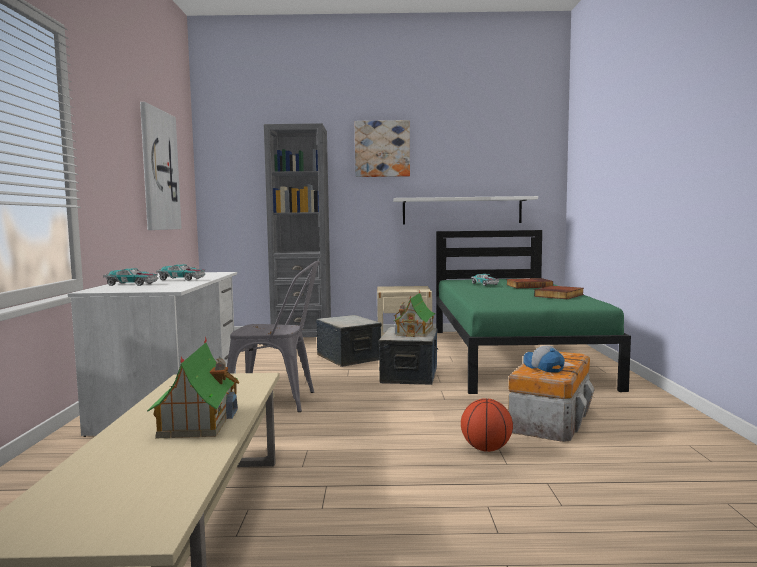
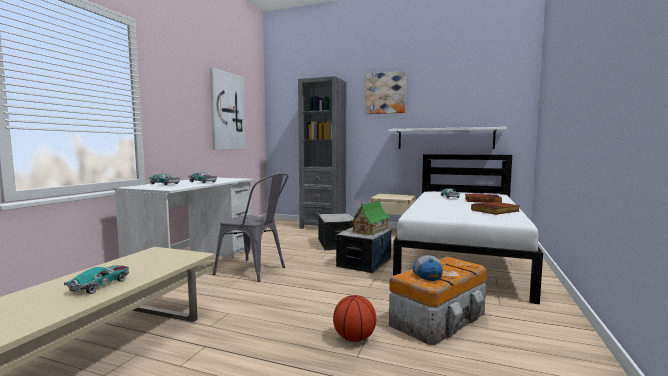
camera: 20 degrees right, 0 degrees up
toy house [147,336,239,439] -> toy car [64,265,129,294]
green bed [436,230,631,394] -> white bed [393,154,543,304]

